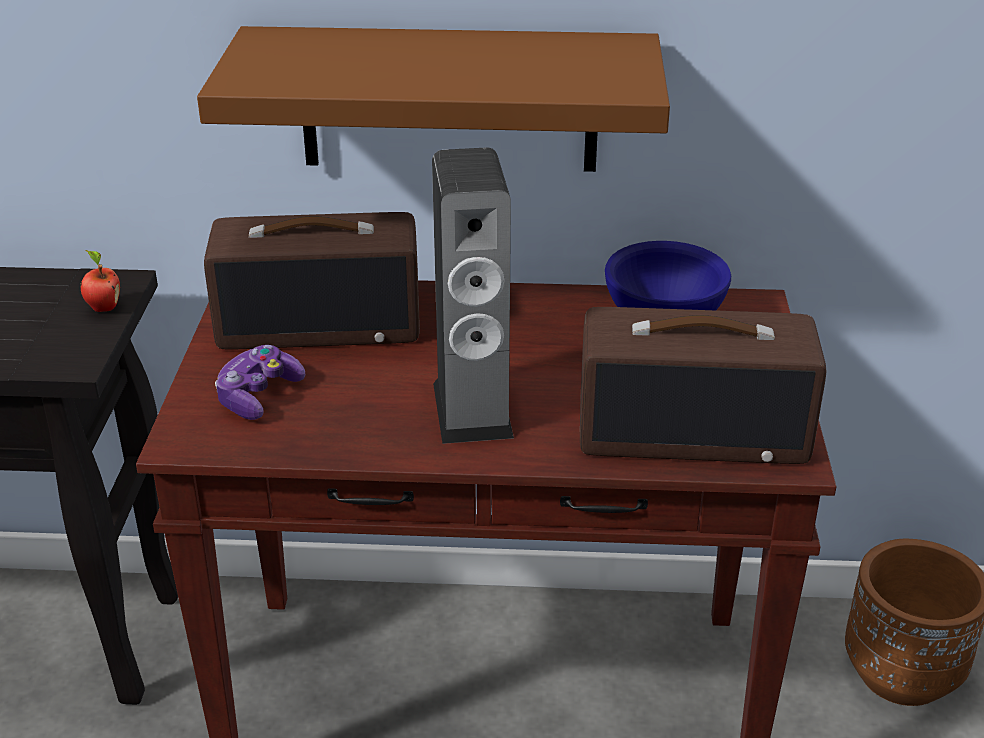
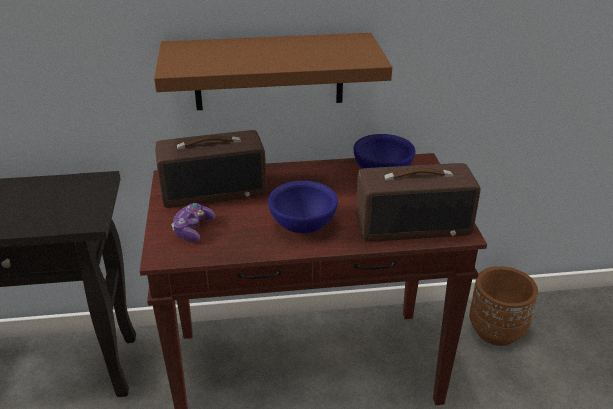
camera: 10 degrees left, 0 degrees up
apple [80,250,120,312] -> none
speaker [432,147,514,444] -> blue bowl [268,181,338,233]

